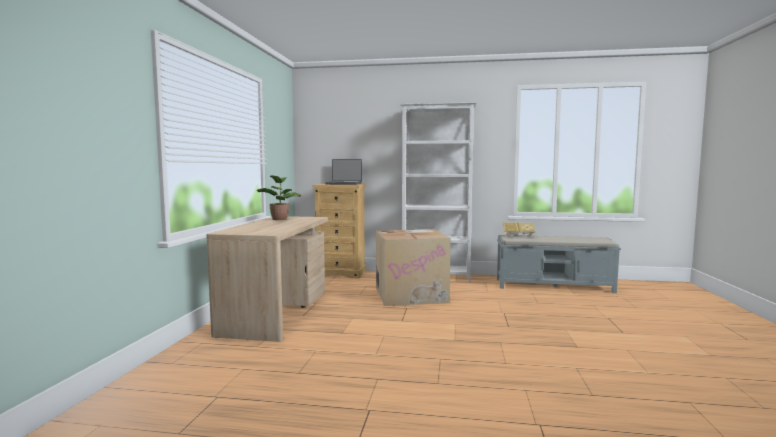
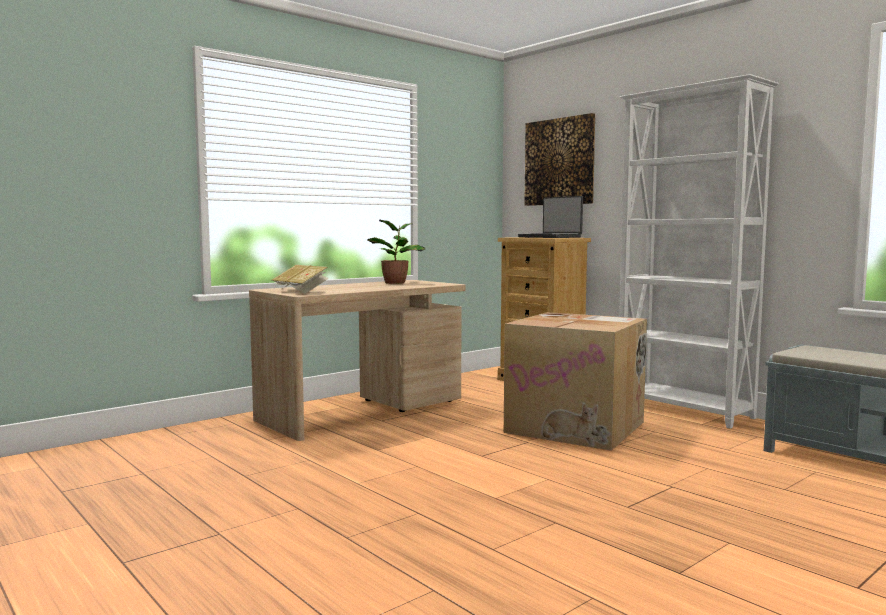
camera: 40 degrees right, 0 degrees up
book [502,222,536,237] -> book moved to [272,265,329,294]
none -> picture [524,113,595,206]

